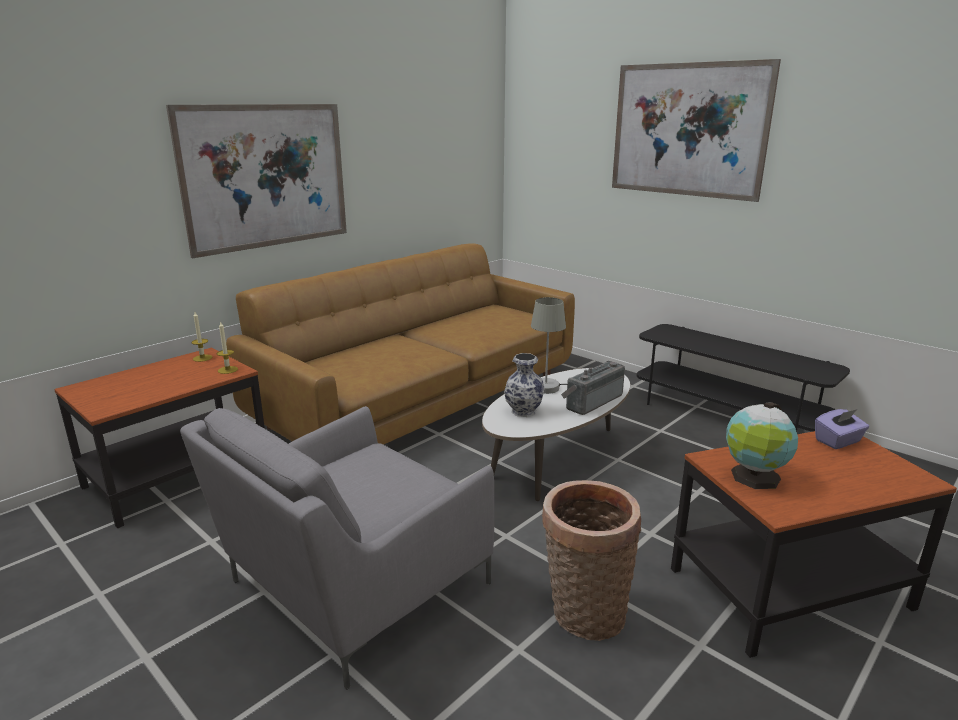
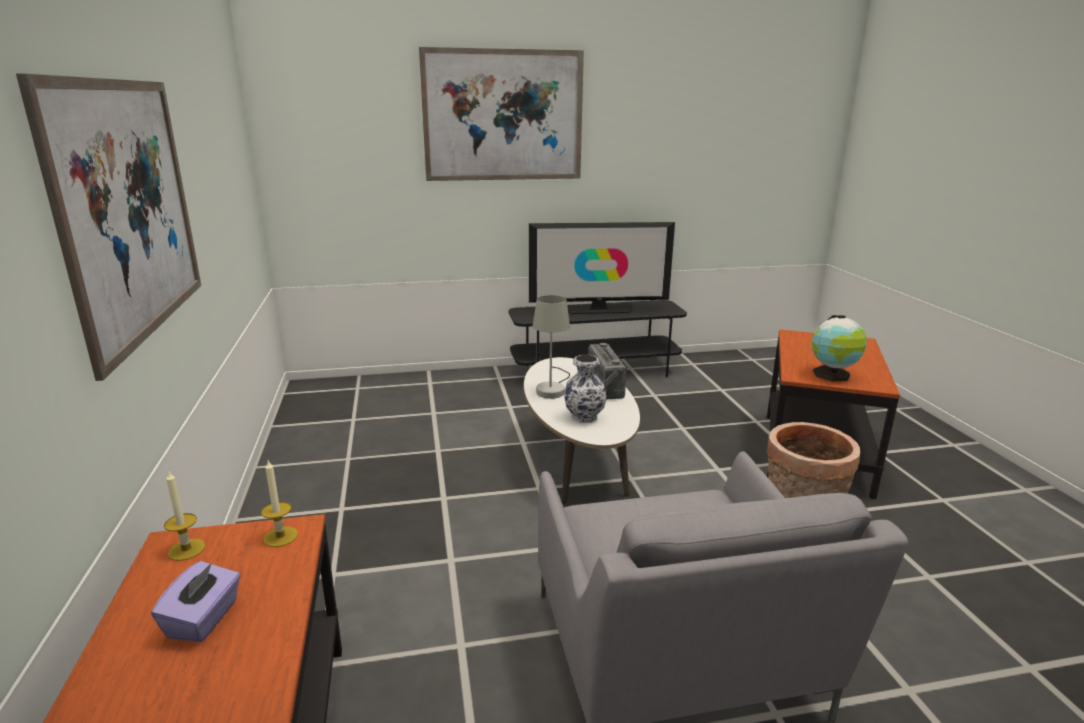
camera: 55 degrees left, 0 degrees up
brown sofa [226,243,575,445] -> none
purple tissue box [815,409,869,449] -> purple tissue box moved to [151,561,240,642]
none -> television [529,222,675,314]

